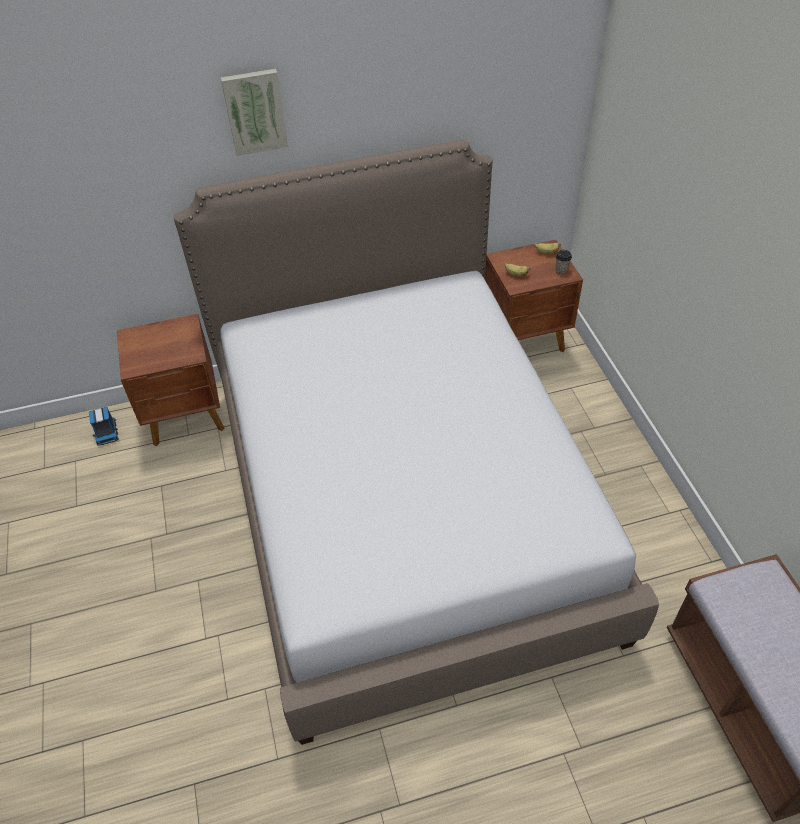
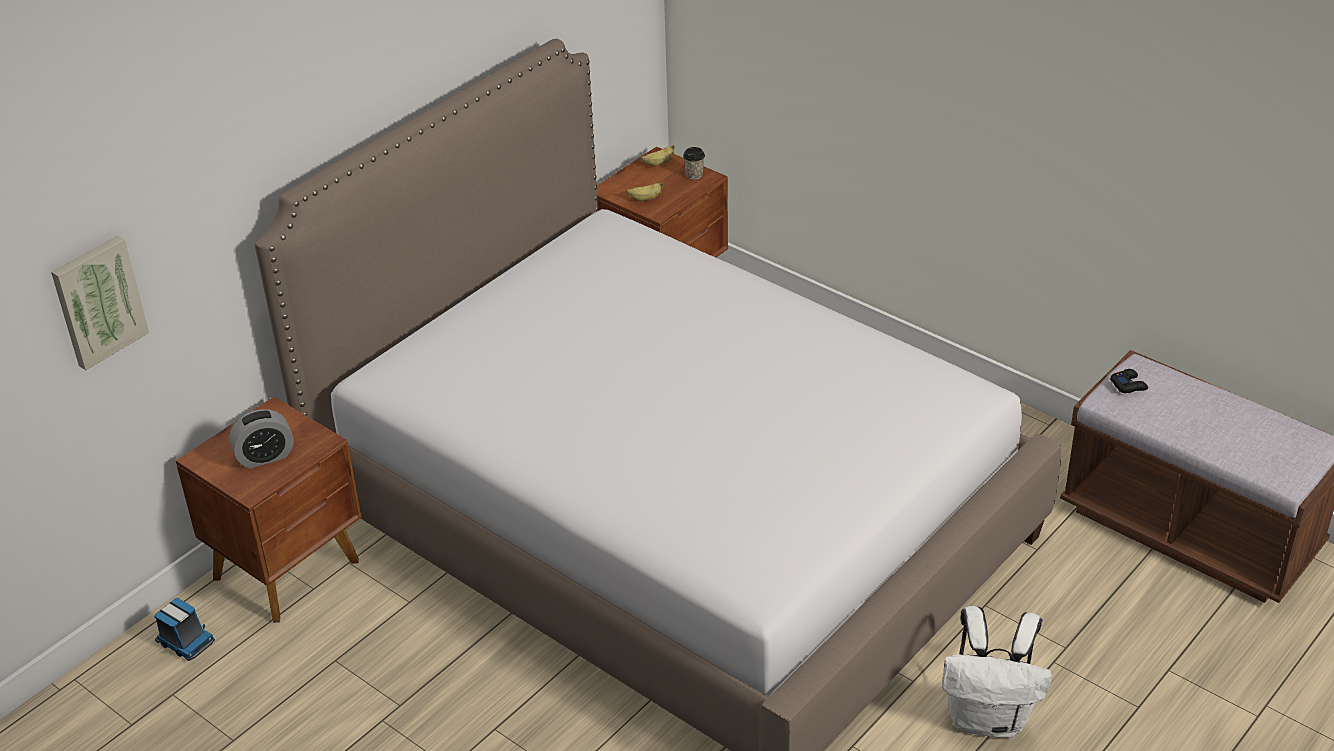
camera: 35 degrees left, 10 degrees down
picture [221,69,288,156] -> picture moved to [51,235,149,370]
none -> alarm clock [229,409,294,468]
none -> white backpack [942,606,1052,738]
none -> black game controller [1110,369,1148,393]

